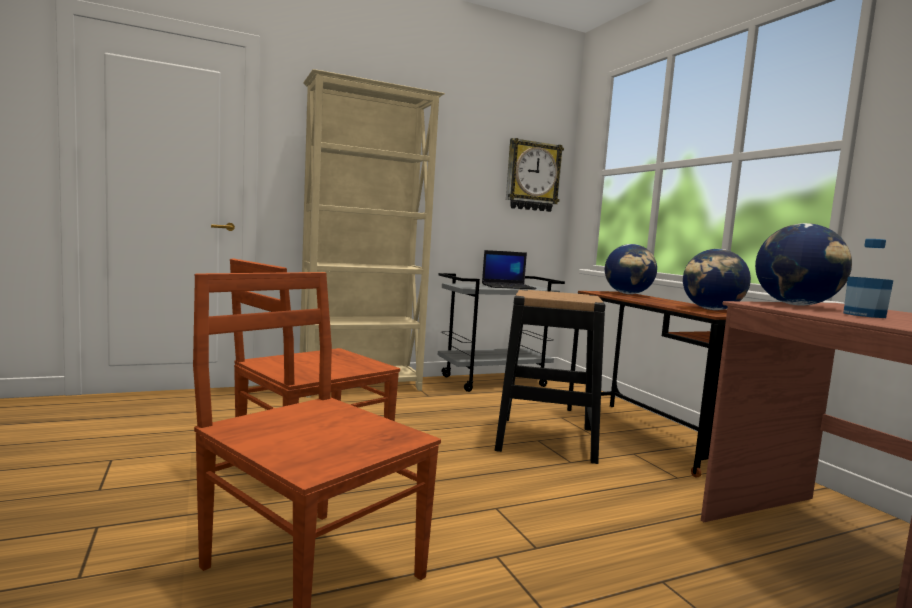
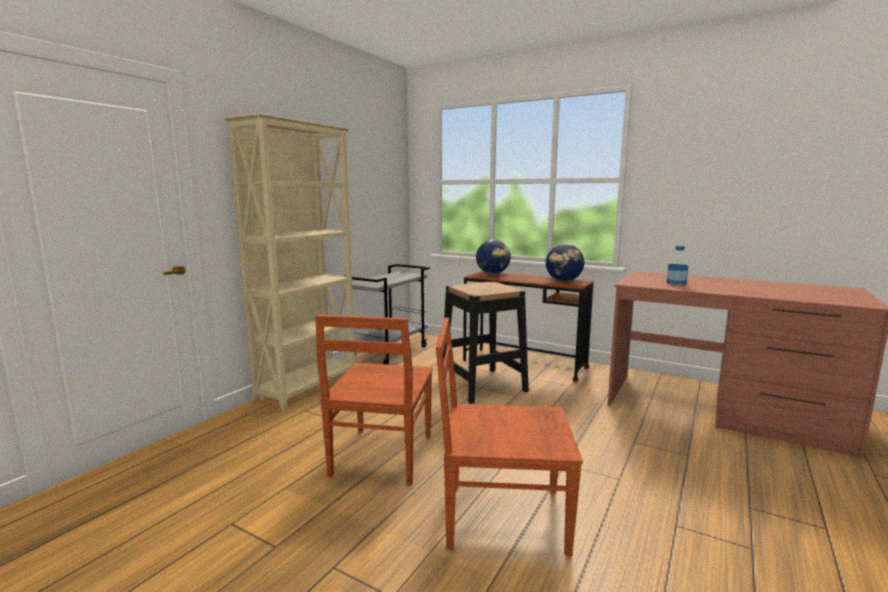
camera: 35 degrees left, 5 degrees up
laptop [482,250,537,289] -> none
wall clock [506,138,564,212] -> none
globe [755,223,852,306] -> none

